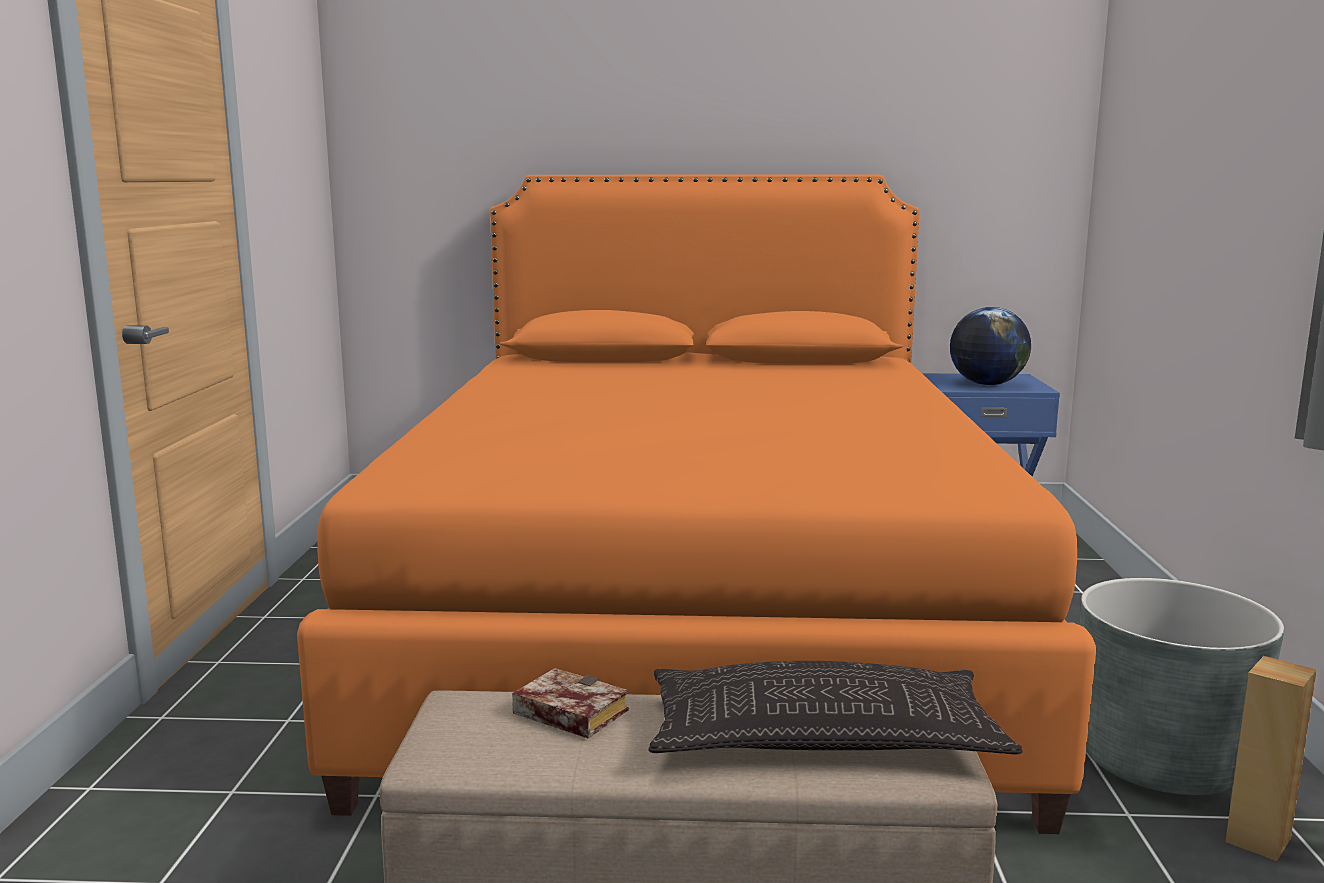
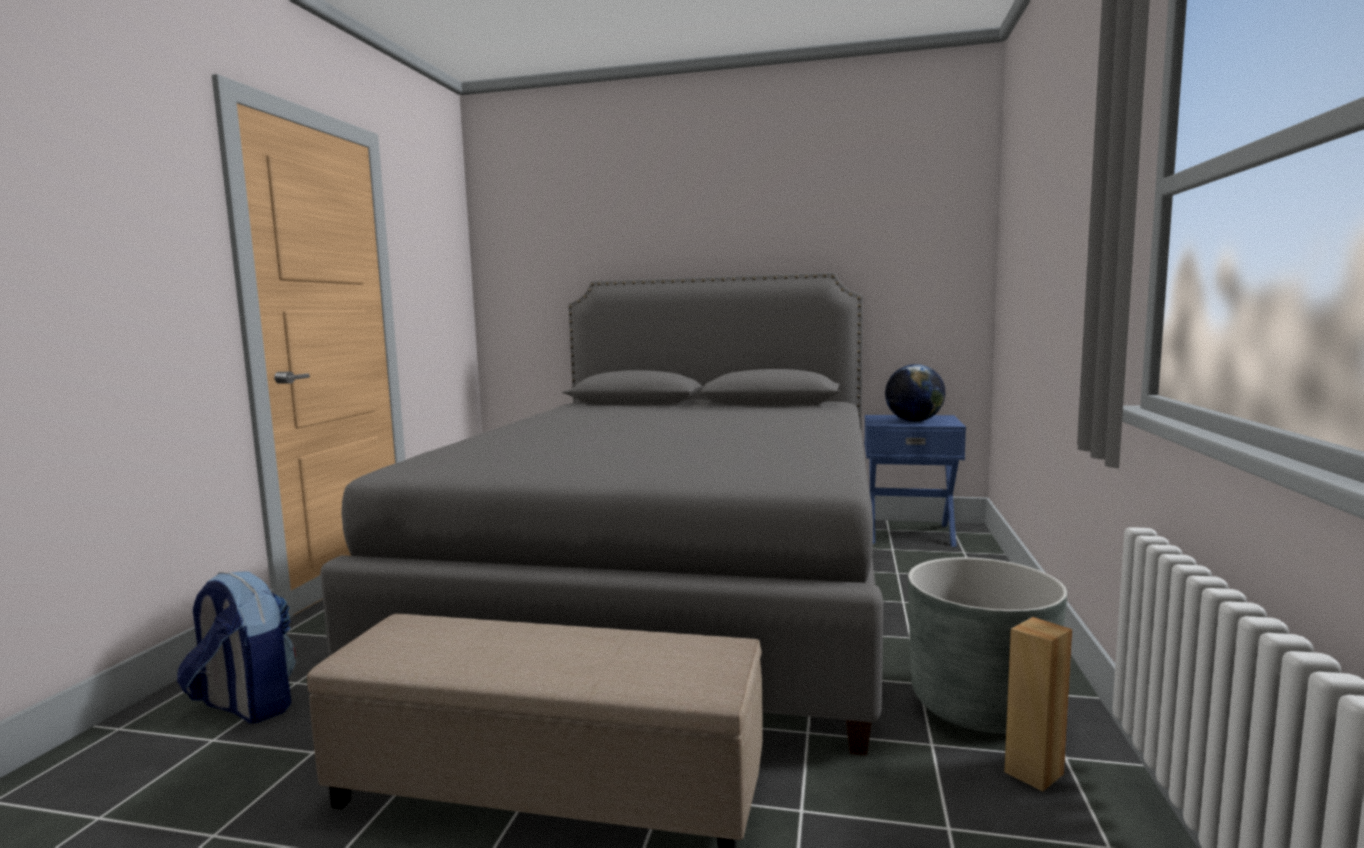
camera: 10 degrees right, 5 degrees down
orange bed [297,175,1096,834] -> grey bed [320,272,883,755]
book [512,668,629,739] -> none
pillow [648,661,1023,755] -> none
none -> backpack [177,571,296,723]

